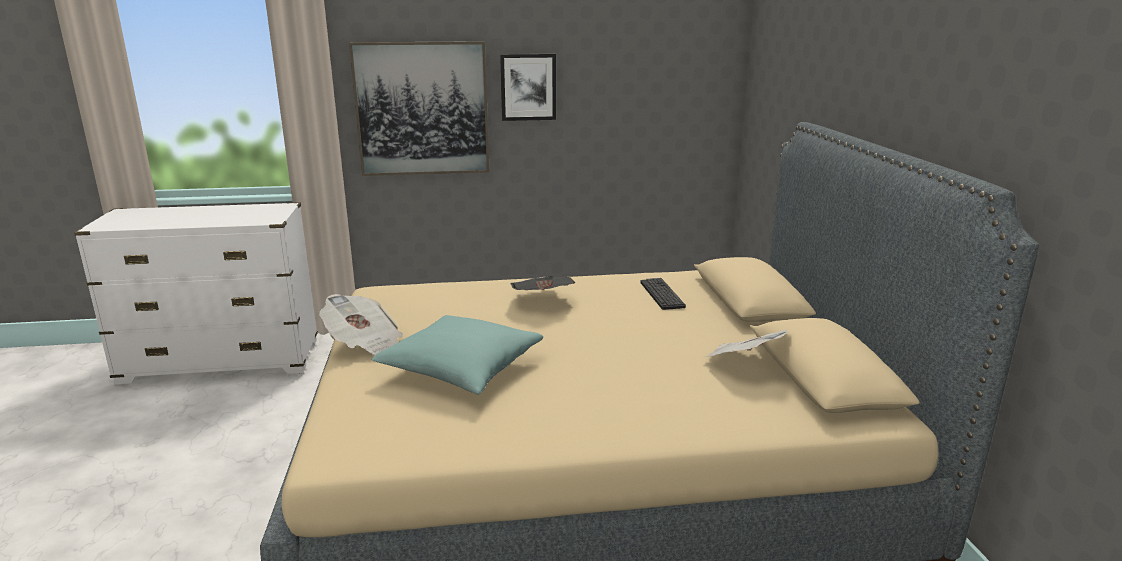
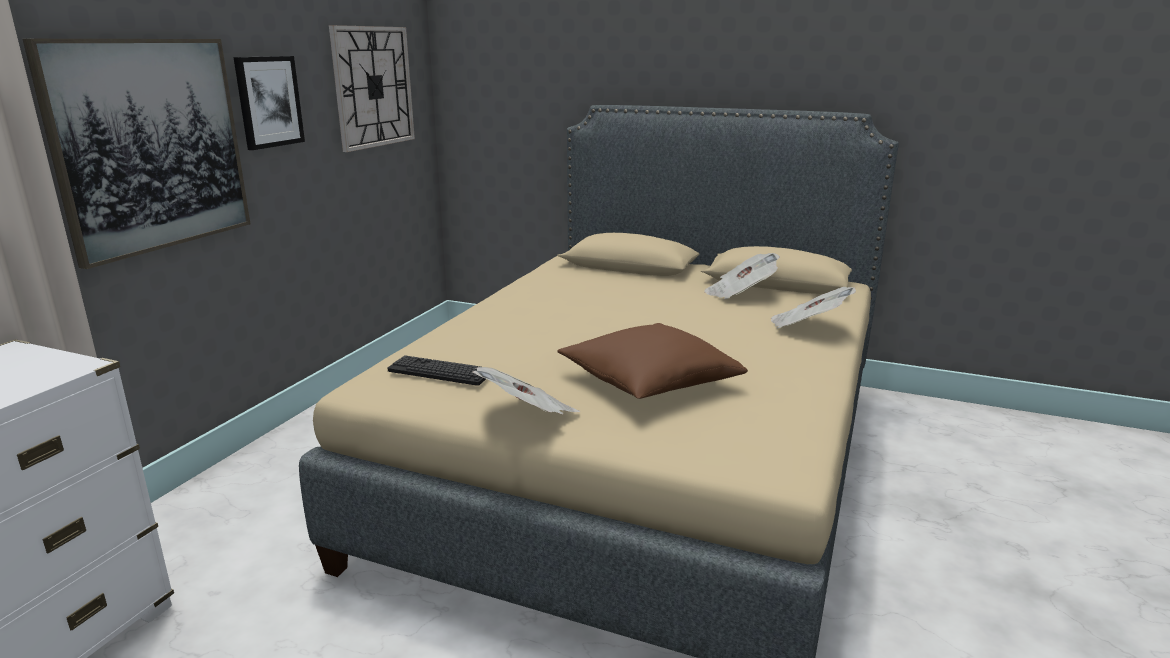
camera: 60 degrees left, 0 degrees up
turquoise pillow [372,315,543,395] -> brown pillow [557,323,748,399]
newspaper [510,276,576,290] -> newspaper moved to [771,287,856,329]
keyboard [640,278,686,310] -> keyboard moved to [388,355,486,386]
none -> wall clock [329,25,415,152]

